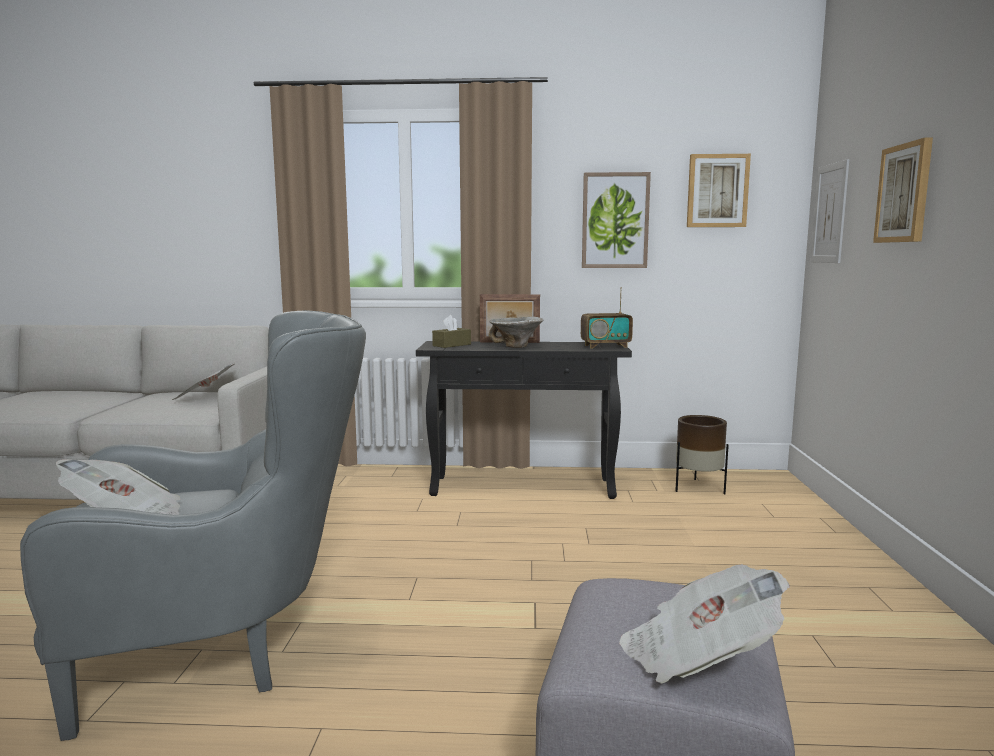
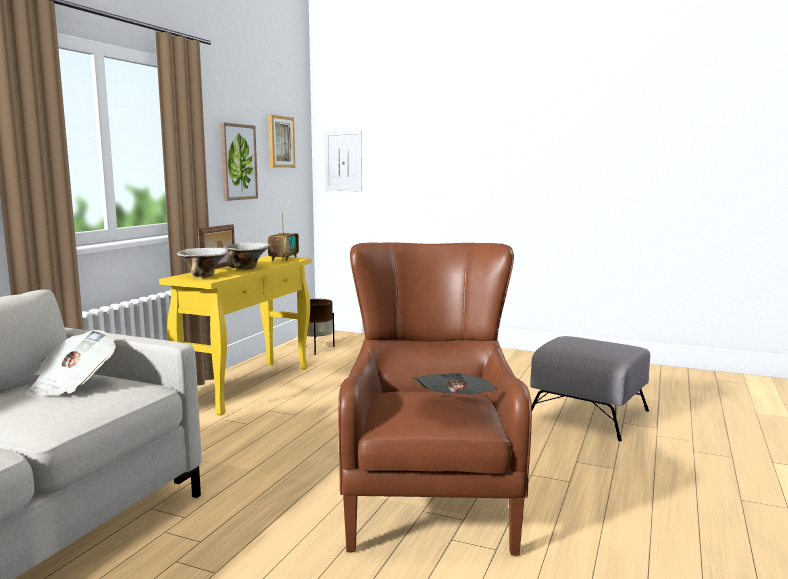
camera: 70 degrees left, 0 degrees up
grey armchair [20,310,366,741] -> brown armchair [338,242,532,556]
black console table [416,341,632,499] -> yellow console table [159,256,312,416]
brown tissue box [432,315,471,348] -> bowl [177,248,228,277]
newspaper [619,564,790,684] -> none
picture [873,137,933,243] -> none

